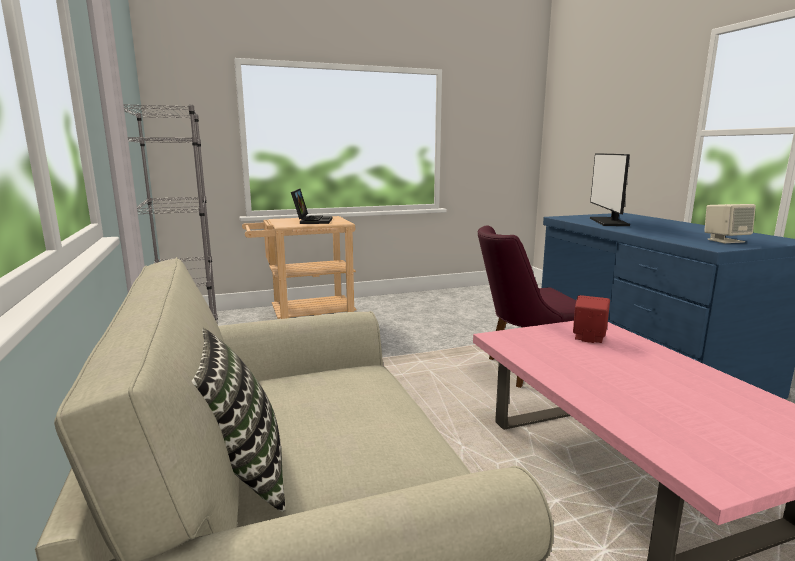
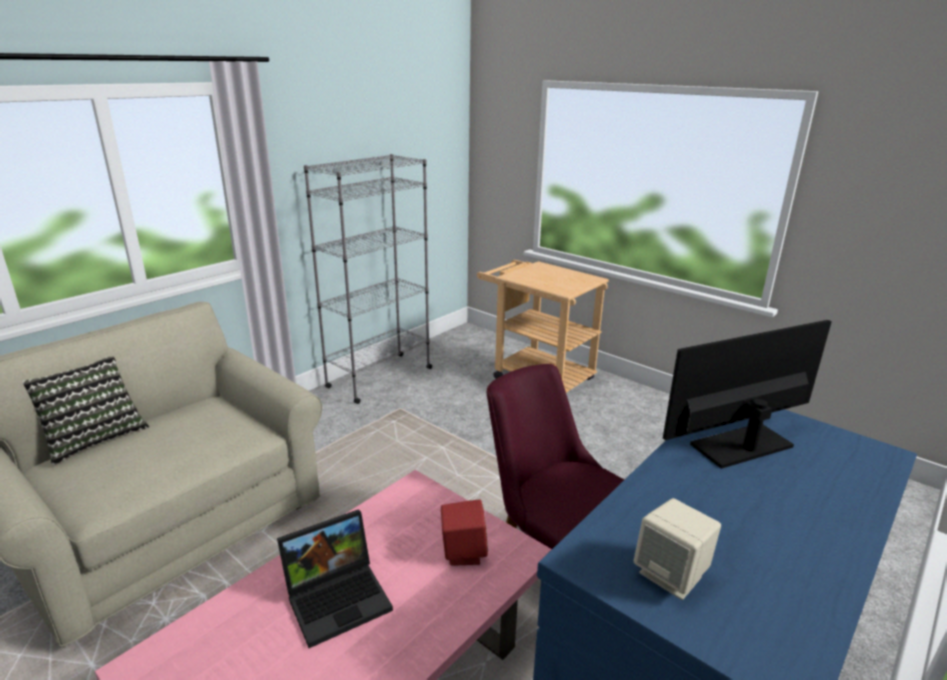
camera: 60 degrees right, 10 degrees up
laptop [291,189,333,224] -> laptop moved to [277,509,393,648]

